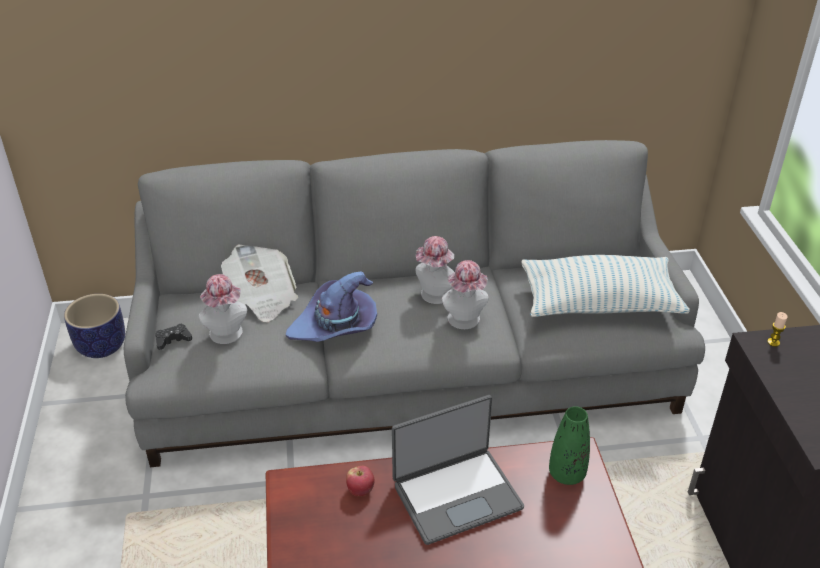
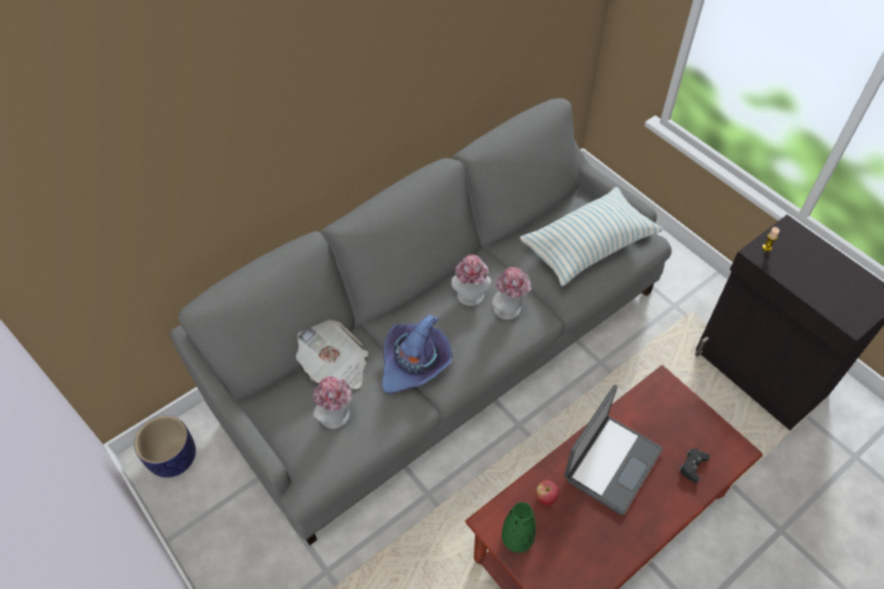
camera: 30 degrees left, 15 degrees up
black game controller [155,324,192,350] -> black game controller moved to [679,449,710,483]
green vase [549,406,590,485] -> green vase moved to [502,502,536,553]

